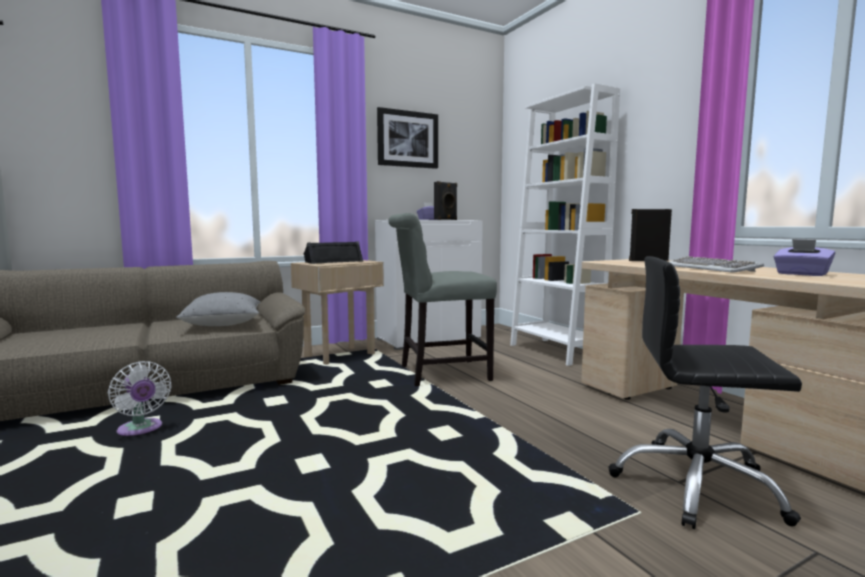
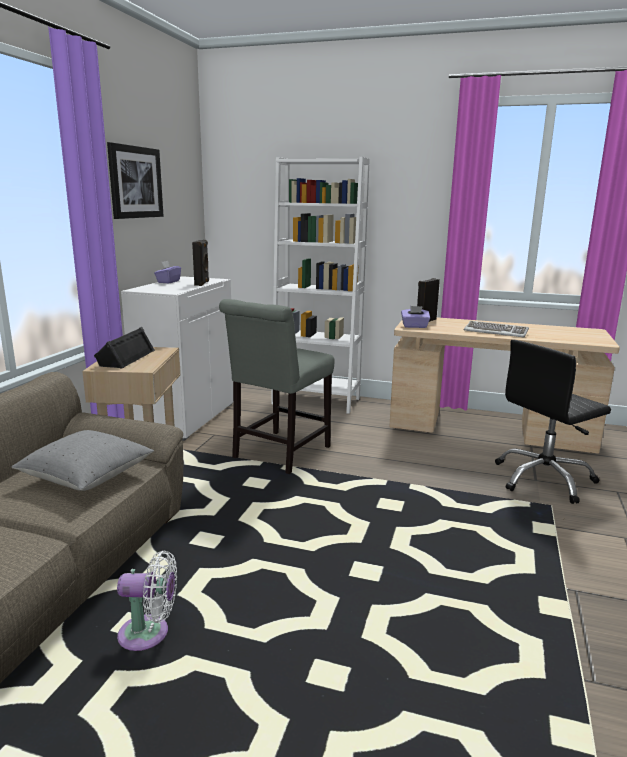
camera: 45 degrees left, 10 degrees up
purple tissue box [774,239,835,276] -> purple tissue box moved to [401,306,430,328]

